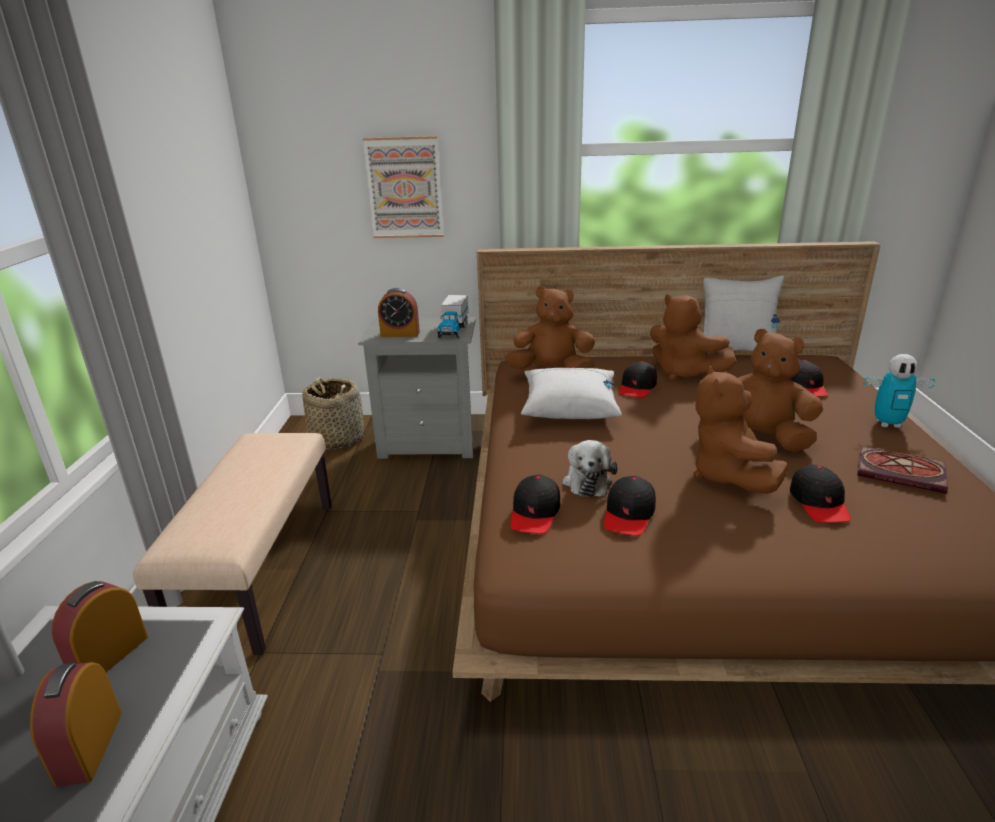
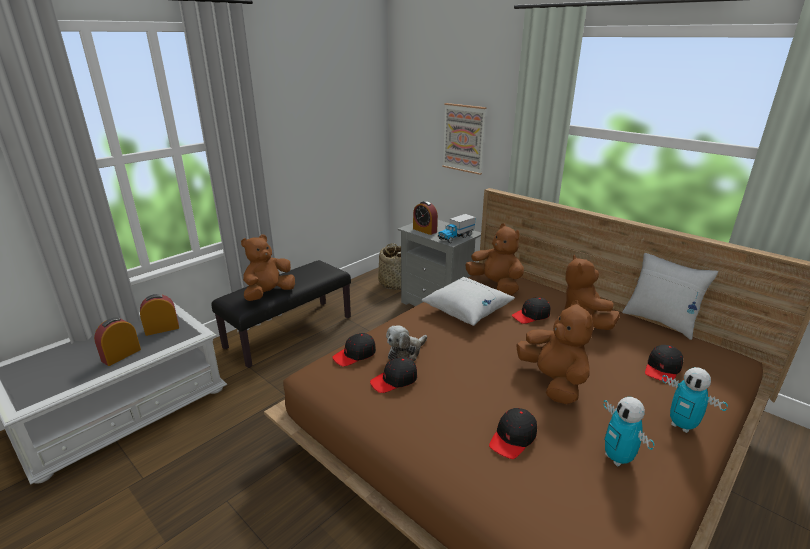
camera: 40 degrees right, 0 degrees up
beige bench [133,433,332,655] -> black bench [211,260,351,368]
brown plush toy [693,365,788,494] -> brown plush toy moved to [241,235,295,301]
book [857,446,948,494] -> toy robot [604,397,654,466]

